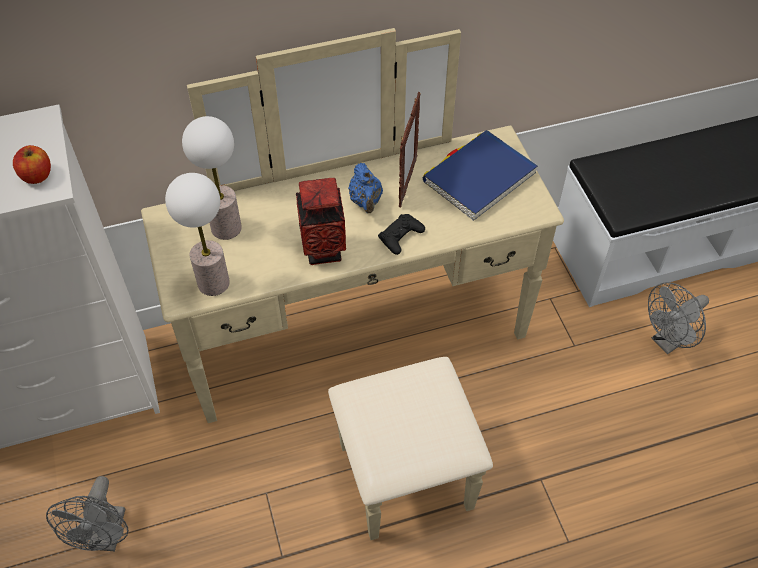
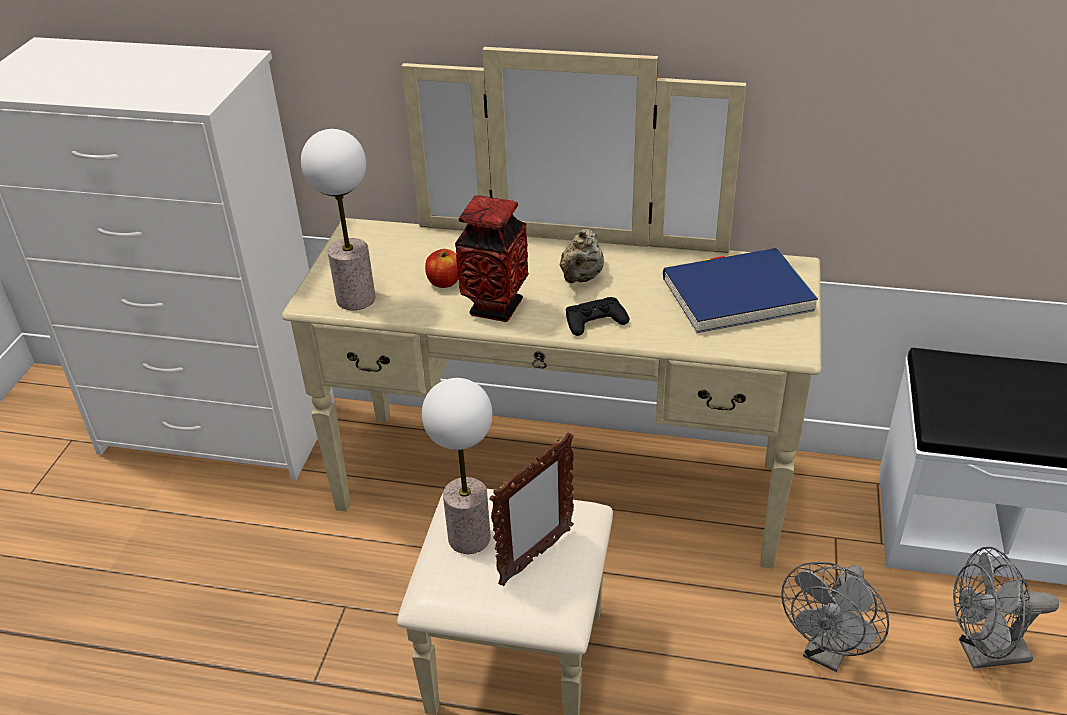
camera: 30 degrees right, 15 degrees down
apple [13,145,51,184] -> apple moved to [425,249,459,288]
grey fan [46,476,129,551] -> grey fan moved to [781,562,889,672]
table lamp [182,116,242,240] -> table lamp moved to [422,378,493,554]
blue teapot [348,163,383,213] -> beige teapot [560,229,604,283]
picture frame [399,92,421,207] -> picture frame moved to [489,432,574,586]

